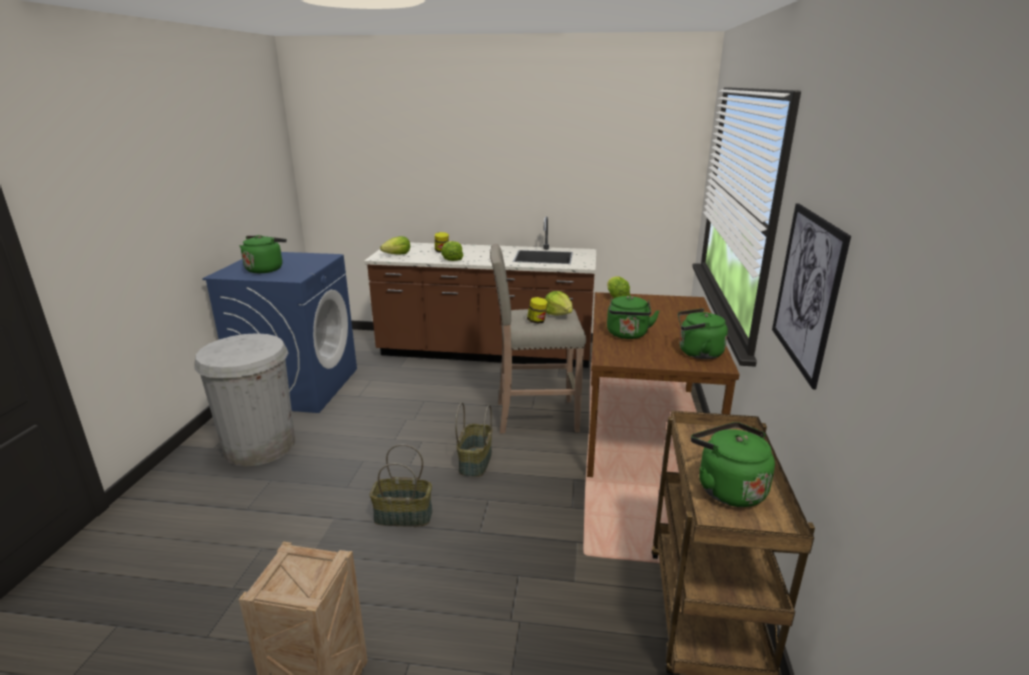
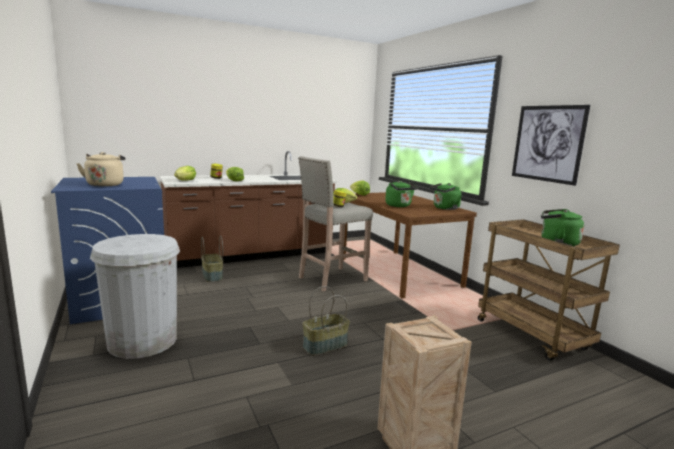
camera: 35 degrees left, 10 degrees down
green kettle [240,235,287,273] -> beige kettle [76,152,125,187]
basket [455,402,492,477] -> basket moved to [201,235,223,282]

